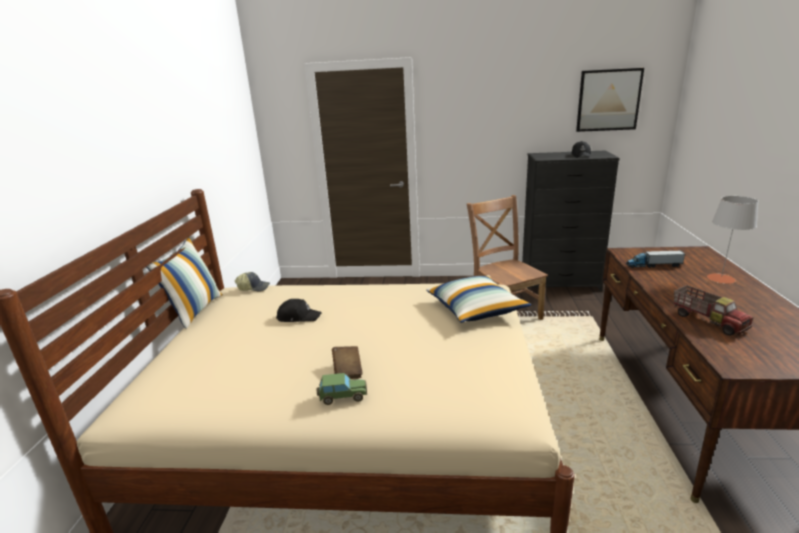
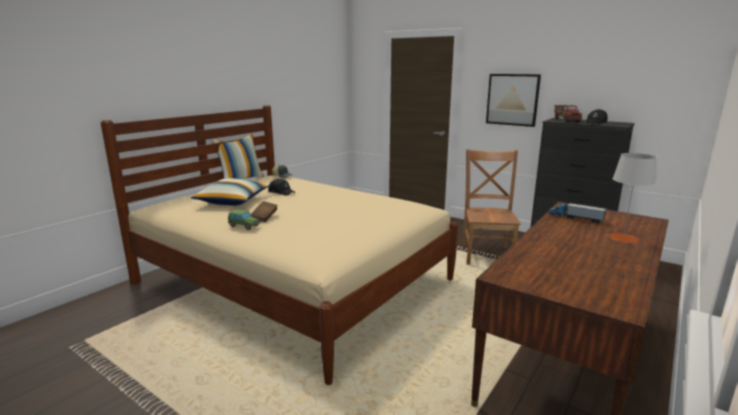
camera: 30 degrees right, 5 degrees down
pillow [426,275,531,323] -> pillow moved to [191,178,269,206]
picture [576,68,644,132] -> picture moved to [486,74,541,127]
toy truck [674,285,754,336] -> toy truck moved to [554,105,582,122]

